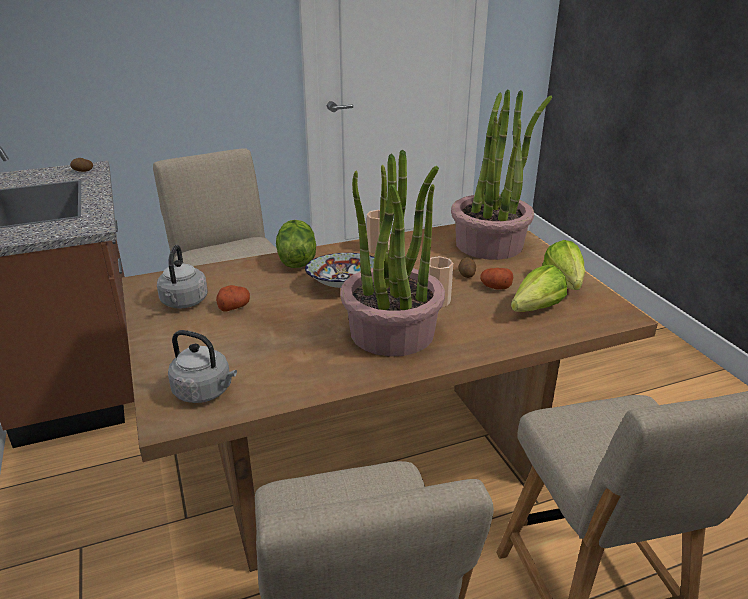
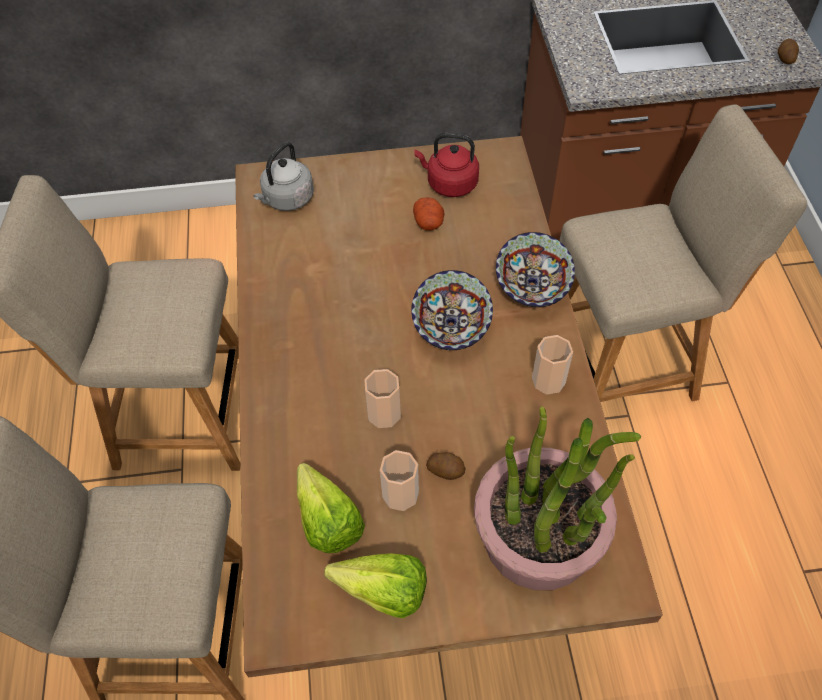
camera: 105 degrees right, 25 degrees up
grey kettle [157,245,207,309] -> red kettle [414,133,479,197]
lettuce [276,220,316,268] -> bowl [496,232,575,307]
potted plant [340,149,445,357] -> none
potato [480,268,513,289] -> cup [380,450,419,511]

